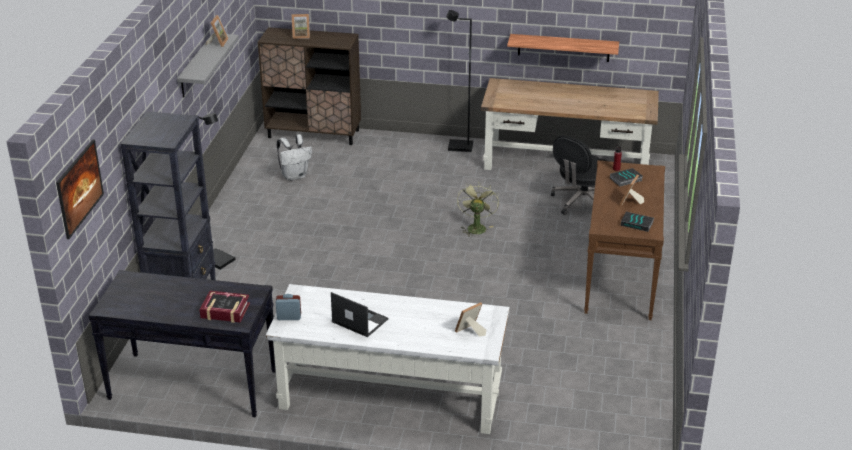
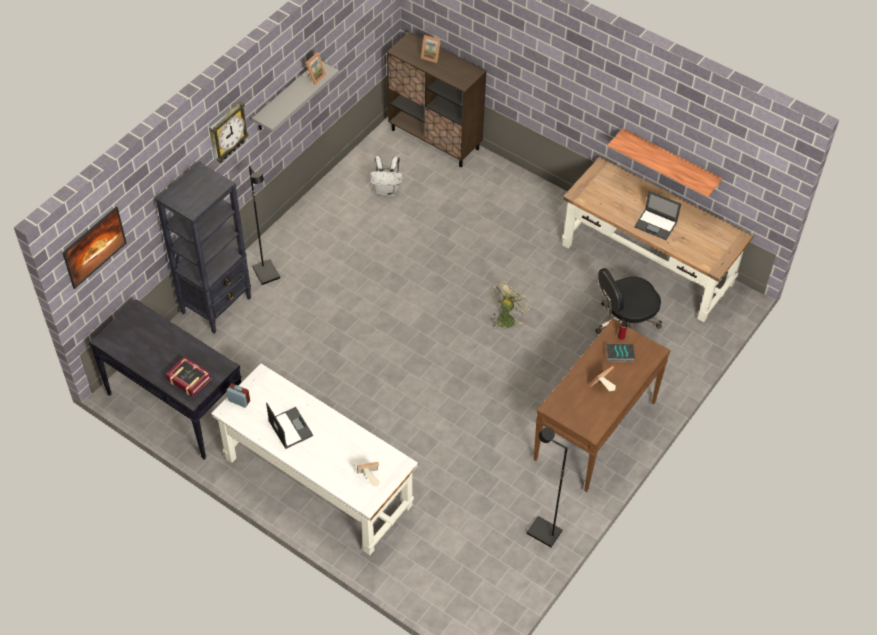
camera: 25 degrees right, 20 degrees up
black floor lamp [446,10,473,152] -> black floor lamp moved to [526,427,568,547]
book [621,212,654,232] -> none
none -> wall clock [209,101,249,163]
none -> laptop [634,191,681,240]

